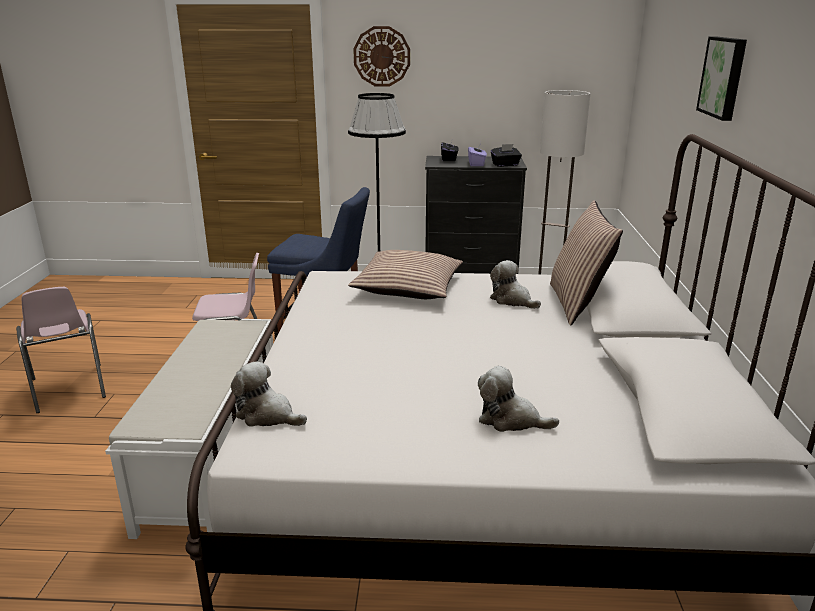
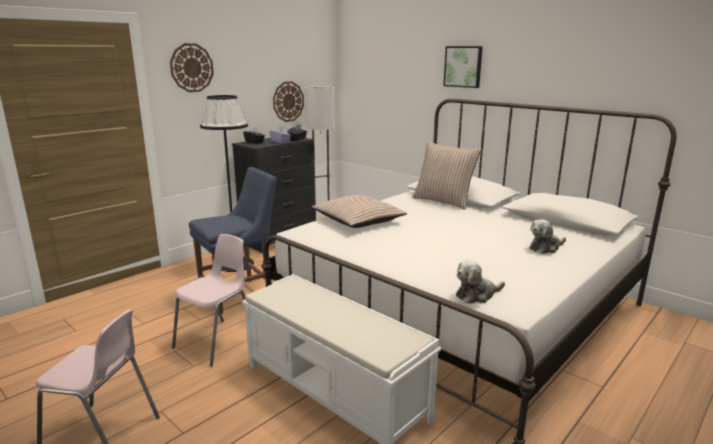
camera: 50 degrees left, 5 degrees down
plush toy [490,260,541,309] -> none
none -> wall clock [273,82,304,122]

